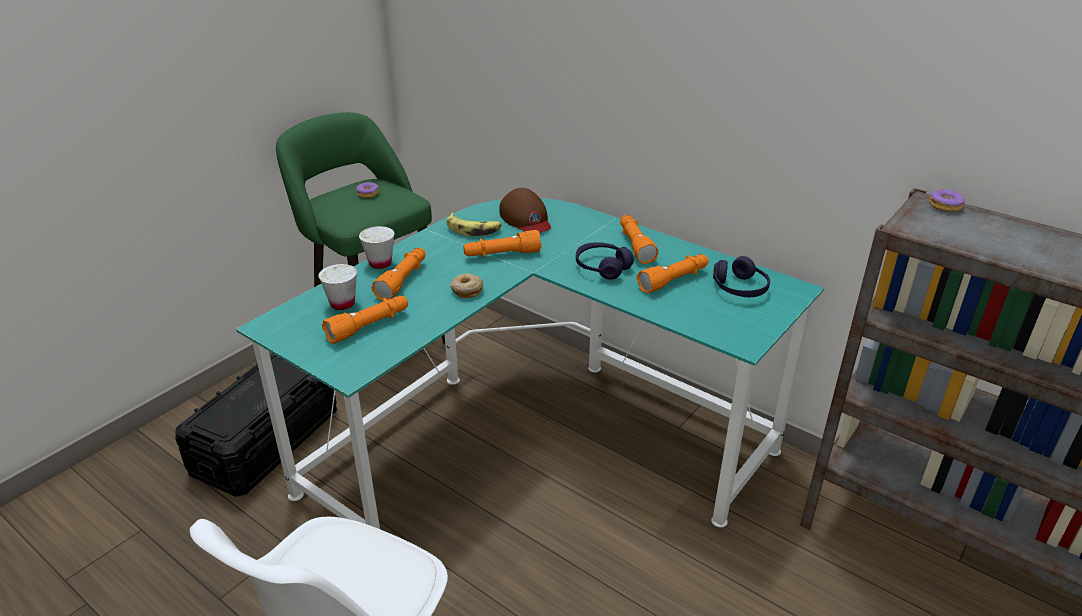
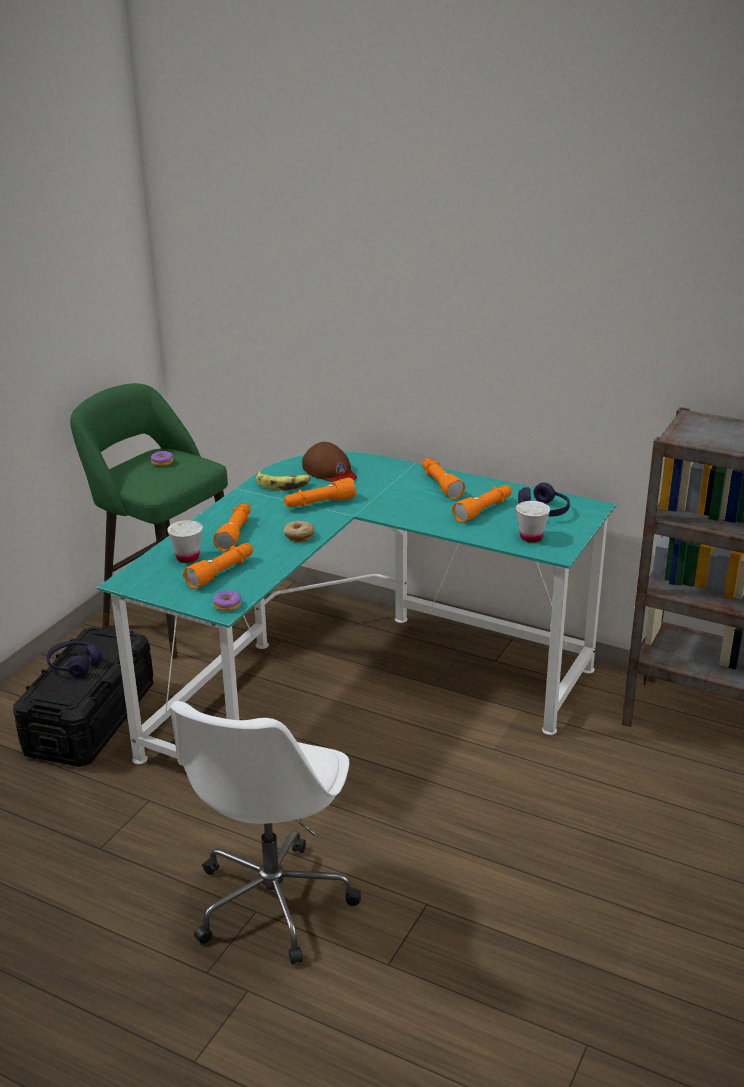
camera: 10 degrees left, 5 degrees down
white cup [359,226,394,269] -> white cup moved to [516,501,550,542]
purple headphones [576,242,634,280] -> purple headphones moved to [47,641,102,676]
donut [929,189,965,212] -> donut moved to [213,590,241,611]

